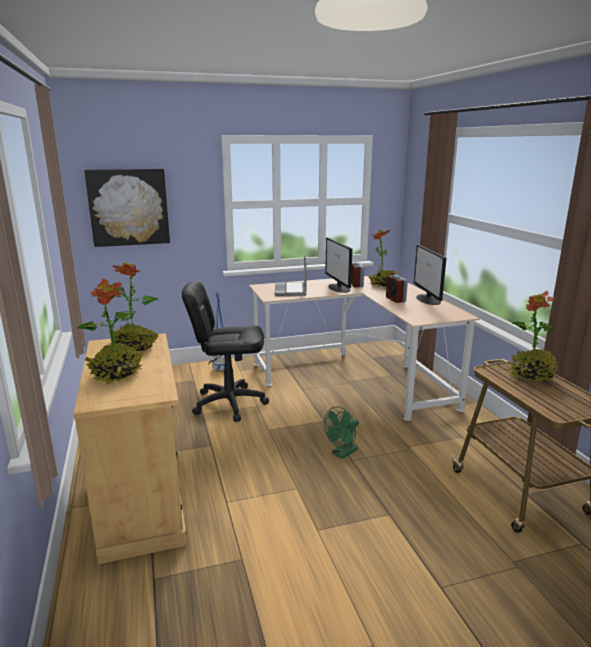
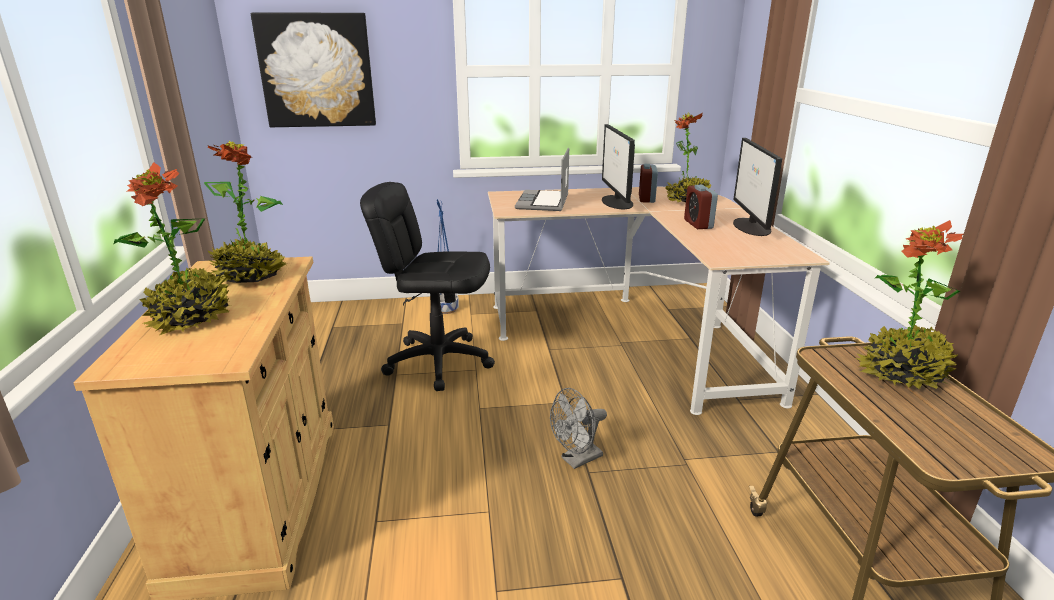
camera: 10 degrees right, 5 degrees up
green fan [324,406,359,459] -> grey fan [550,388,607,469]

